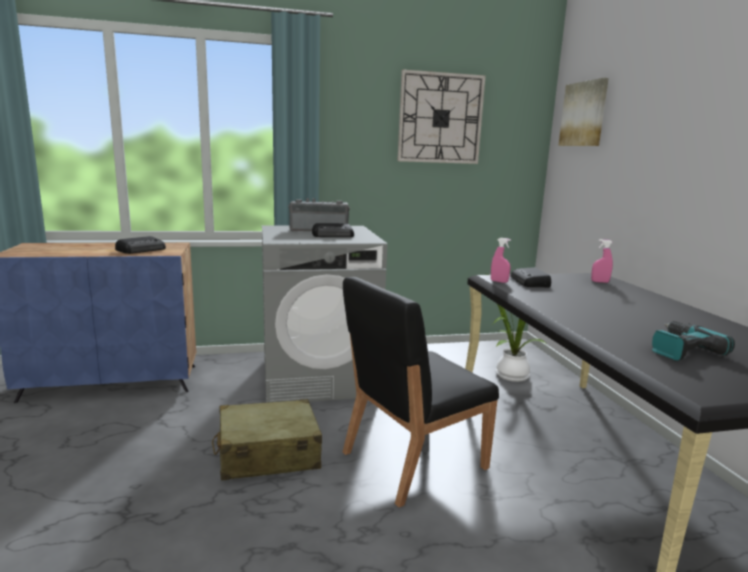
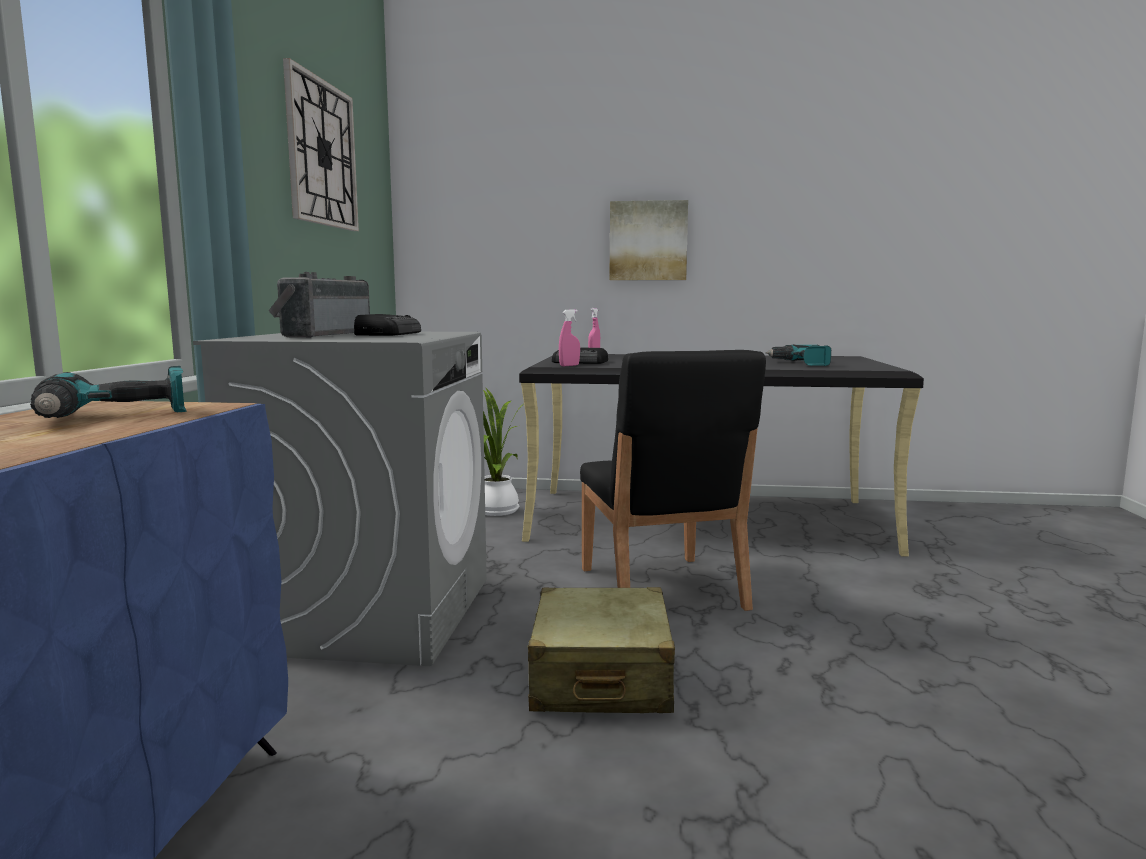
camera: 70 degrees left, 5 degrees down
radio [115,236,166,254] -> power drill [30,366,187,418]
picture [558,78,609,146] -> picture moved to [609,200,688,280]

